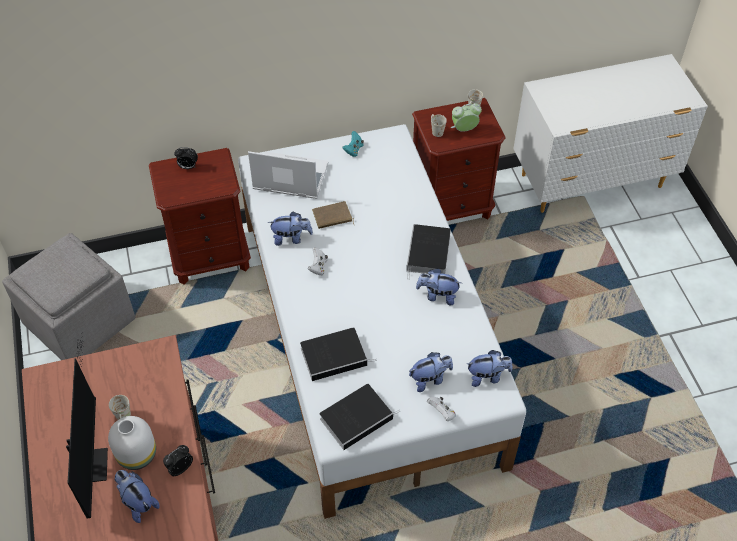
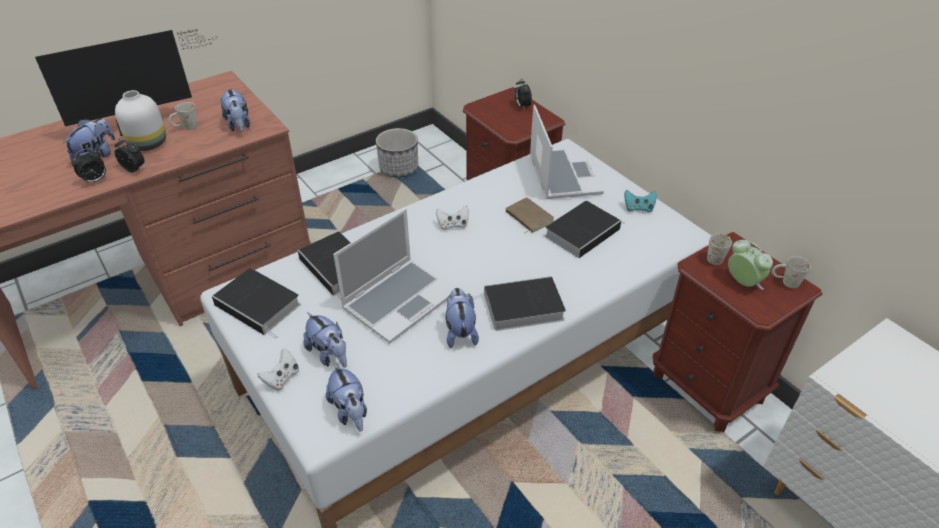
camera: 70 degrees right, 10 degrees down
grey ottoman [2,233,135,360] -> planter [376,128,418,177]
plush toy [268,212,313,246] -> plush toy moved to [221,87,250,132]
none -> alarm clock [71,148,106,184]
none -> laptop [333,209,454,343]
none -> book [545,201,625,258]

